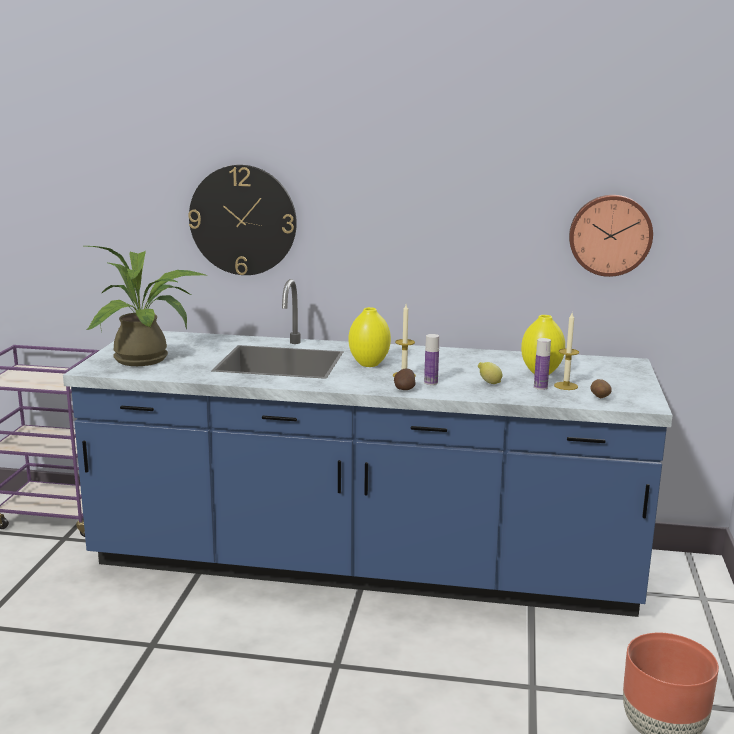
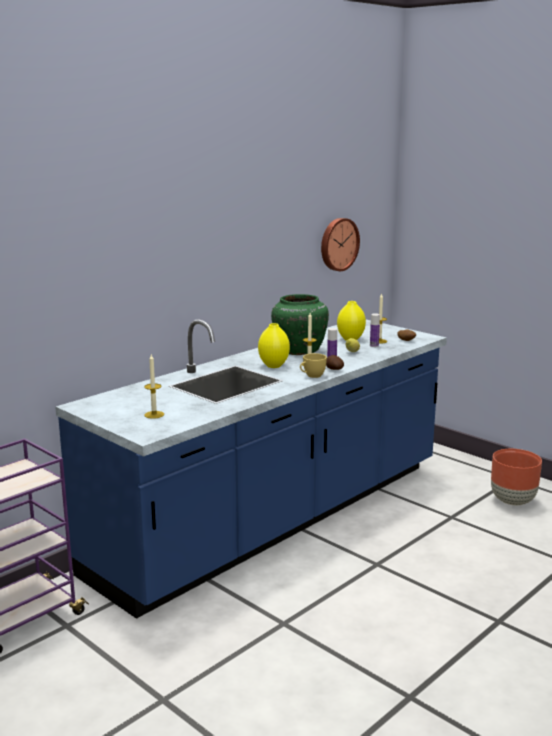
camera: 55 degrees left, 0 degrees up
potted plant [85,246,208,366] -> candle [144,354,164,419]
wall clock [188,165,297,275] -> none
none -> green vase [271,294,329,355]
none -> yellow cup [300,353,327,378]

